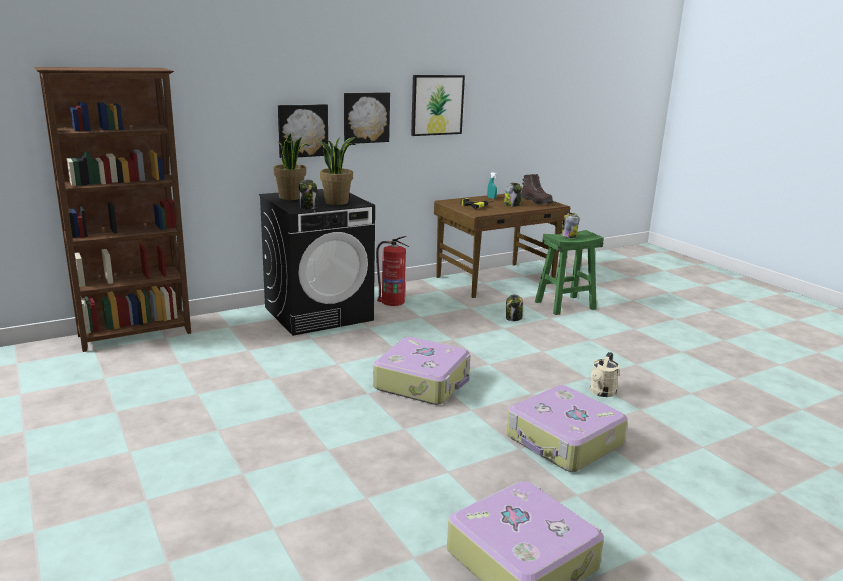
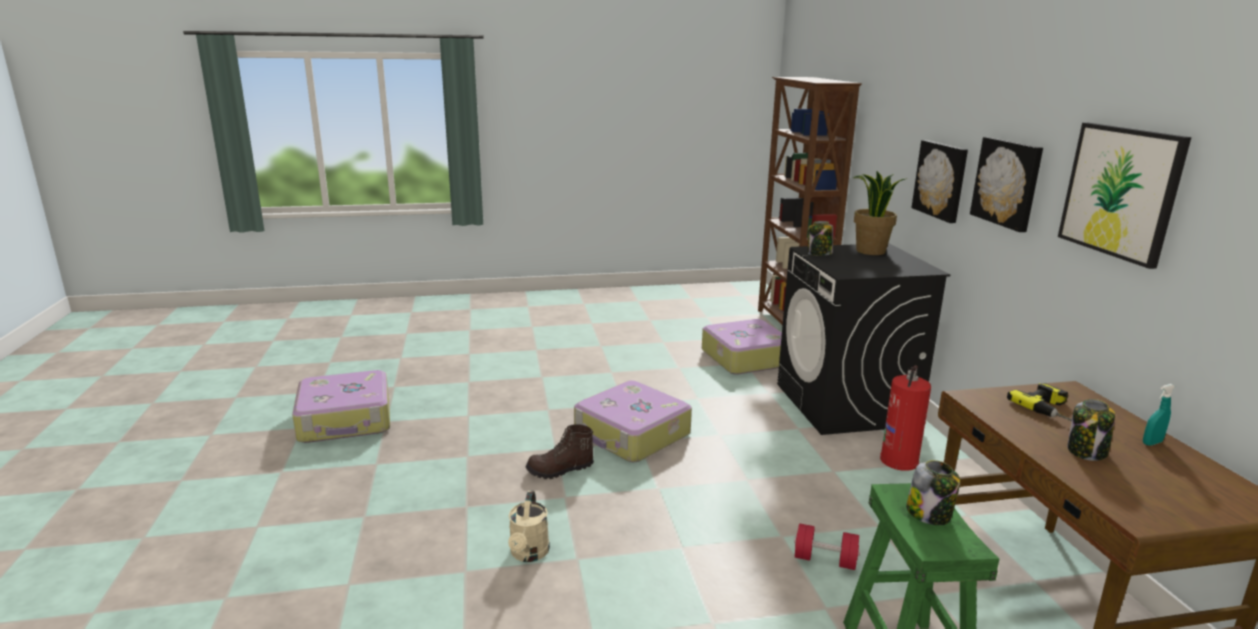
camera: 110 degrees right, 0 degrees up
potted plant [318,137,356,205] -> none
jar [506,295,523,321] -> red dumbbell [794,523,860,570]
suitcase [506,385,628,472] -> suitcase moved to [702,319,782,375]
brown boot [522,174,553,204] -> brown boot moved to [525,424,594,479]
beige watering can [590,352,620,397] -> beige watering can turned 135 degrees counterclockwise [508,491,550,562]

